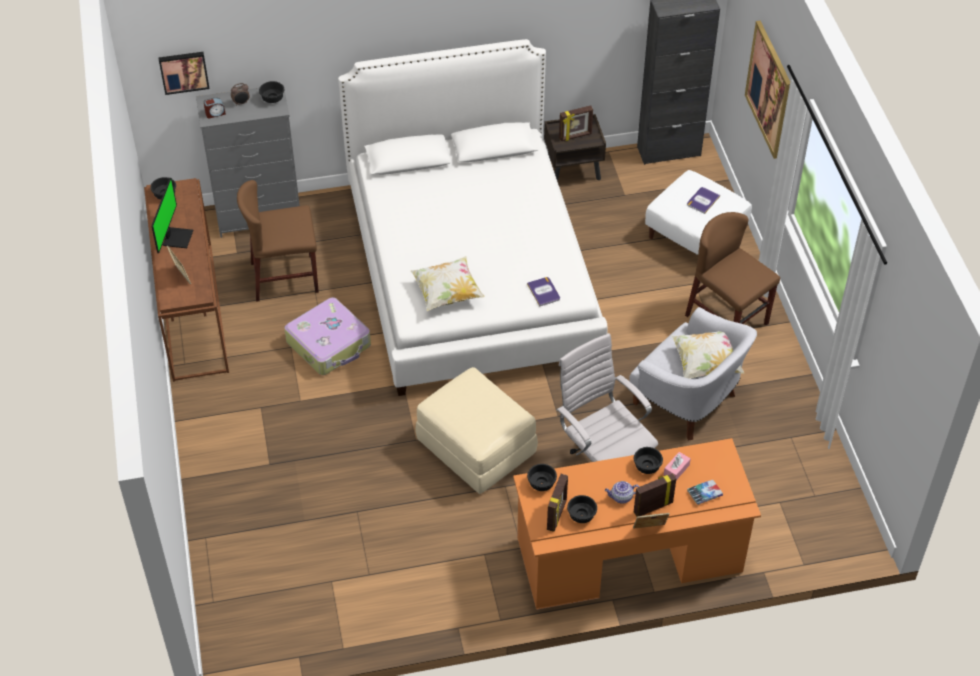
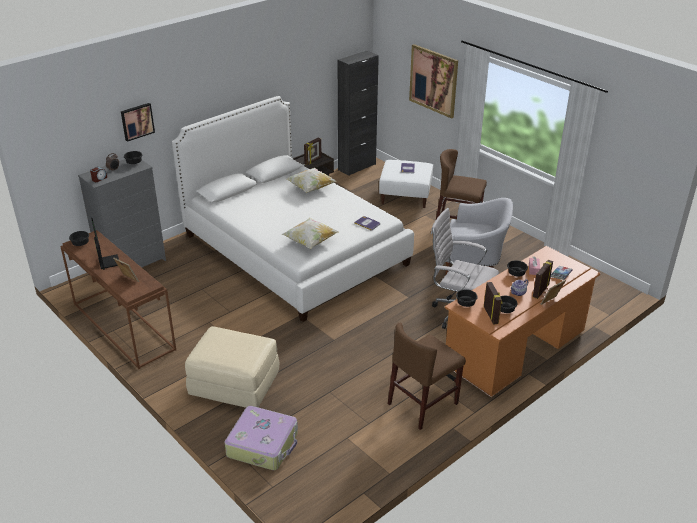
camera: 30 degrees left, 15 degrees down
picture [159,52,209,95] -> picture moved to [121,103,155,142]
brown chair [237,180,319,302] -> brown chair moved to [388,323,466,430]
suitcase [284,297,371,375] -> suitcase moved to [225,406,298,470]
beige ottoman [415,367,538,494] -> beige ottoman moved to [185,326,280,408]
pillow [672,331,744,379] -> pillow moved to [286,168,337,193]

